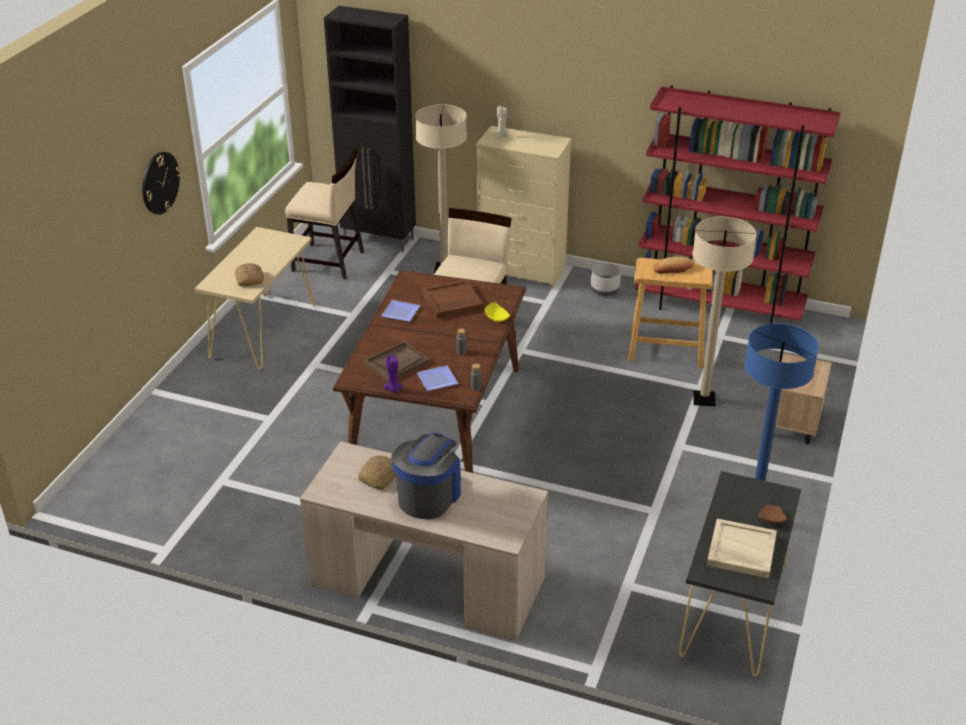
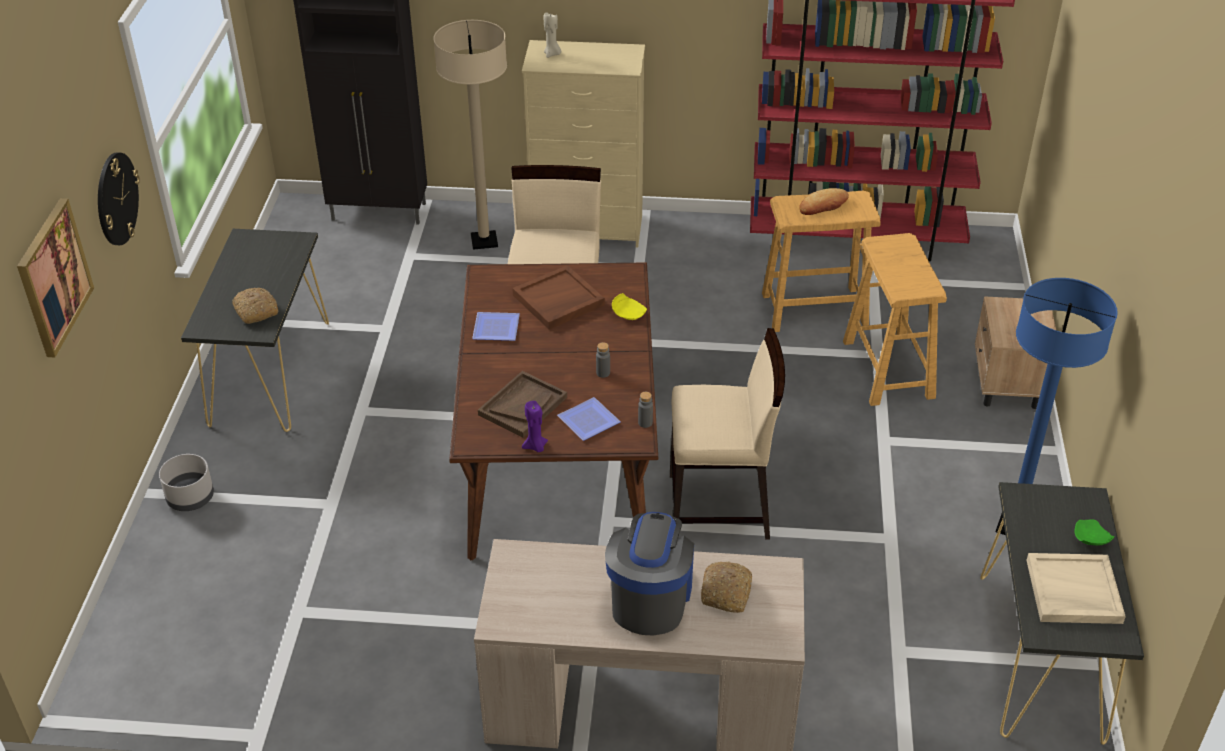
camera: 15 degrees left, 5 degrees up
beige console table [194,227,315,369] -> black console table [181,229,329,432]
beige chair [285,149,364,280] -> beige chair moved to [670,328,785,540]
bread [358,455,396,490] -> bread moved to [701,562,752,613]
grey planter [590,263,621,296] -> grey planter moved to [159,454,214,511]
beige floor lamp [692,217,756,406] -> beige stool [843,233,947,406]
brown plate [759,505,787,524] -> green plate [1074,520,1115,546]
none -> picture [17,198,94,357]

